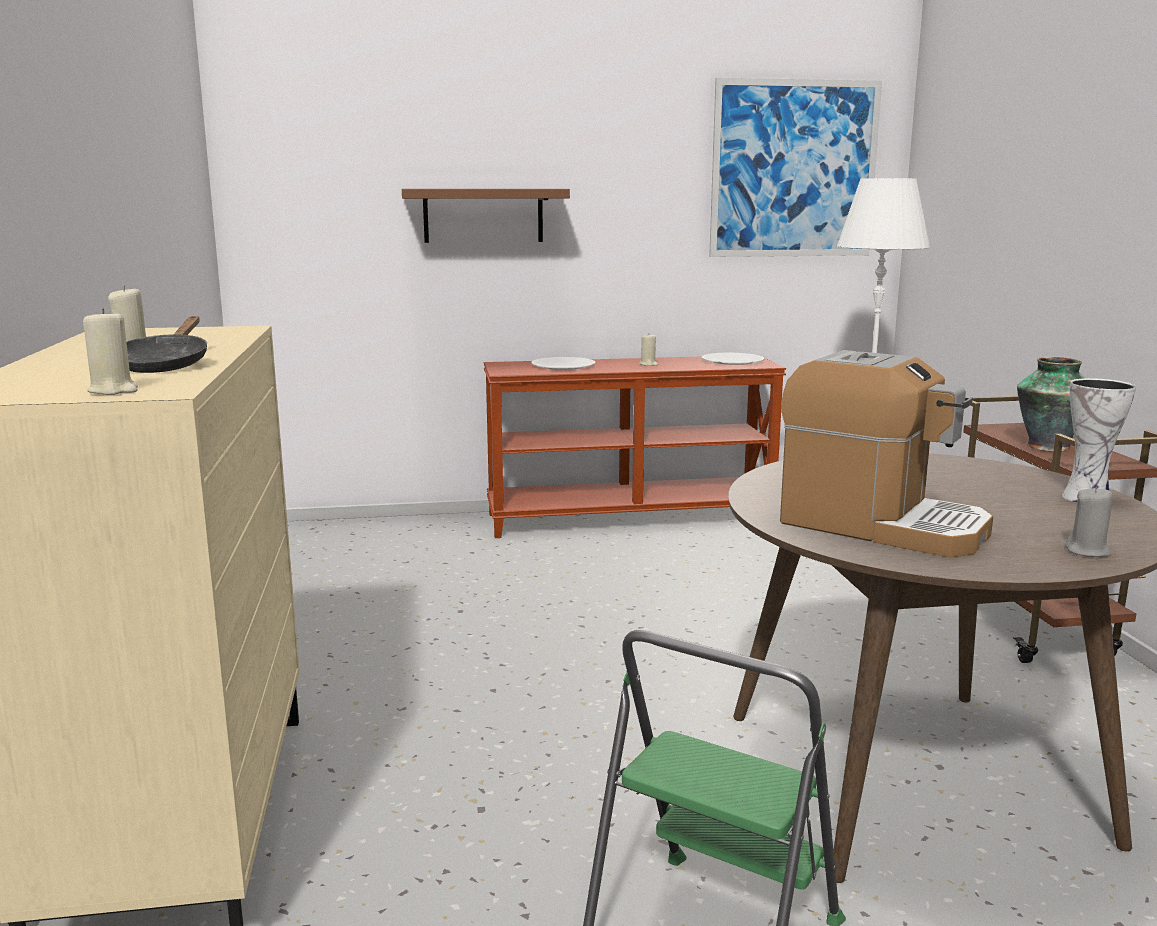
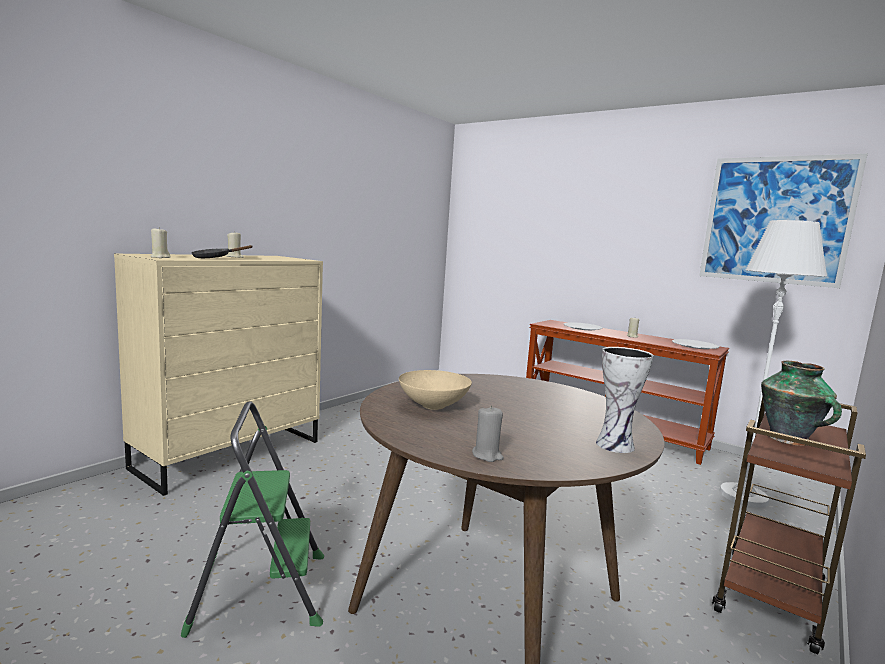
camera: 45 degrees right, 5 degrees down
brown shelf [402,189,570,243] -> none
coffee machine [780,350,993,558] -> beige bowl [399,370,472,410]

